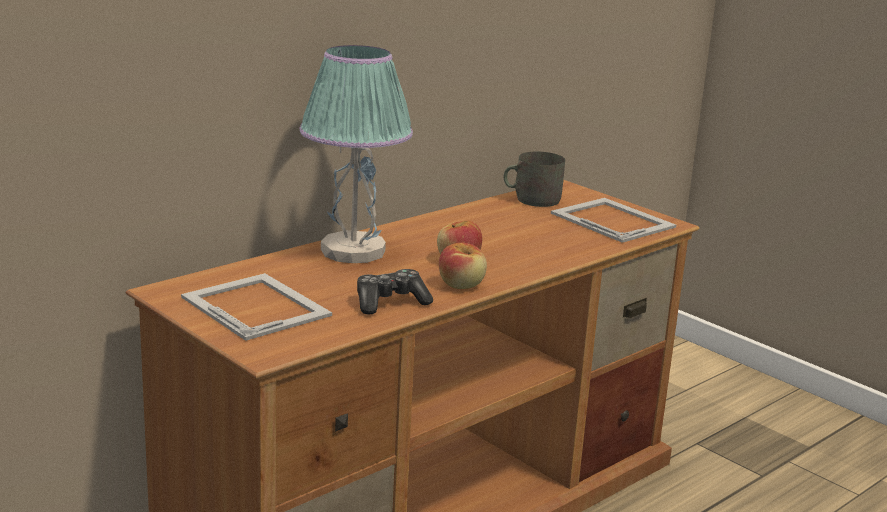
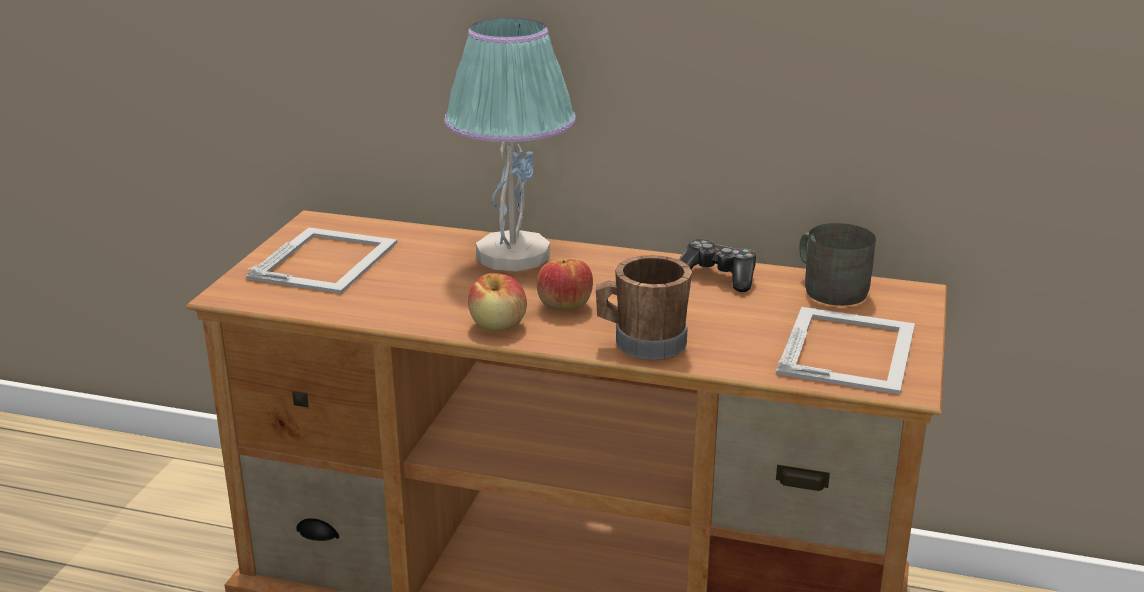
camera: 60 degrees right, 5 degrees up
game controller [357,269,433,315] -> game controller moved to [679,239,756,292]
none -> brown mug [596,255,692,360]

